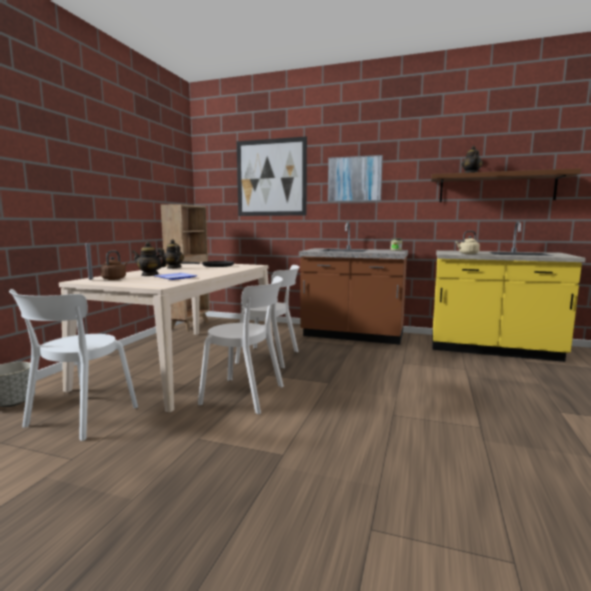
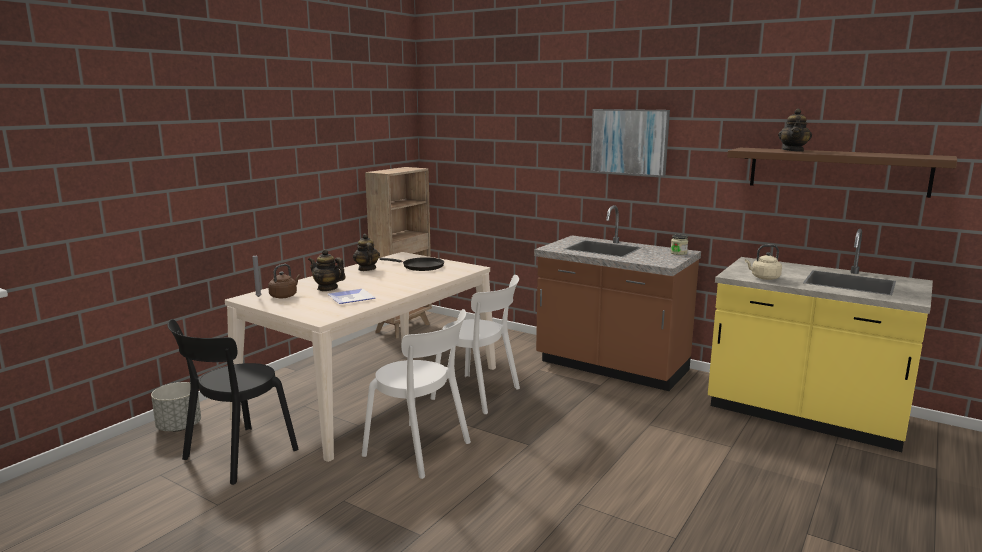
camera: 15 degrees right, 5 degrees up
white chair [9,289,138,441] -> black chair [168,319,298,485]
picture [237,136,307,216] -> none

